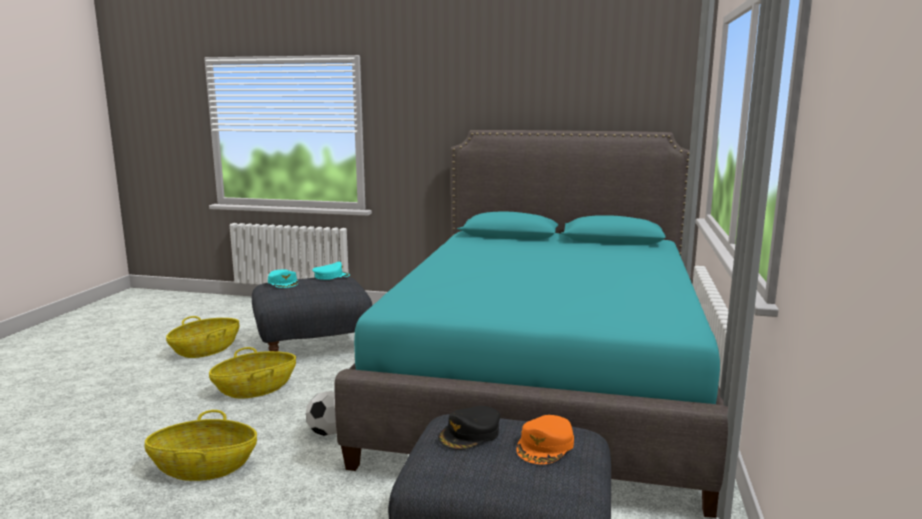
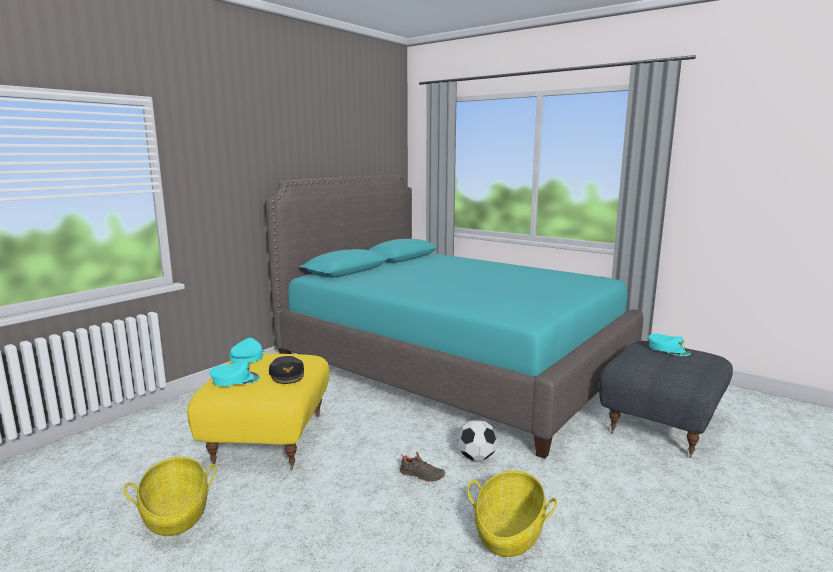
camera: 65 degrees left, 0 degrees up
basket [209,347,296,398] -> none
grey ottoman [252,277,372,351] -> yellow ottoman [187,353,329,470]
black cap [438,406,500,450] -> black cap moved to [269,356,304,384]
orange cap [516,415,574,464] -> turquoise cap [648,334,691,356]
none -> black shoe [400,452,445,482]

